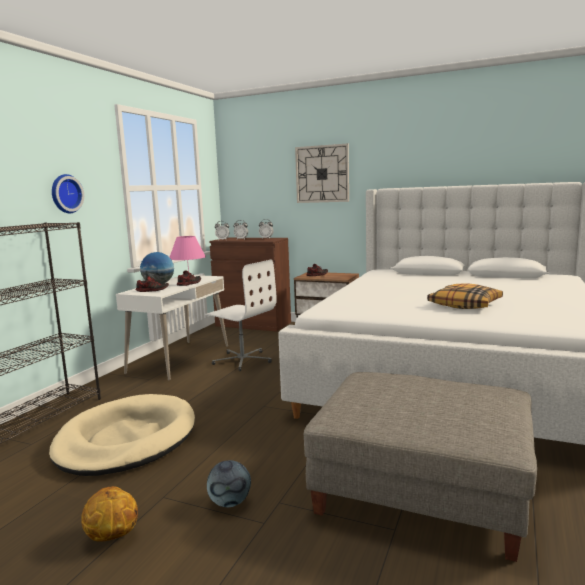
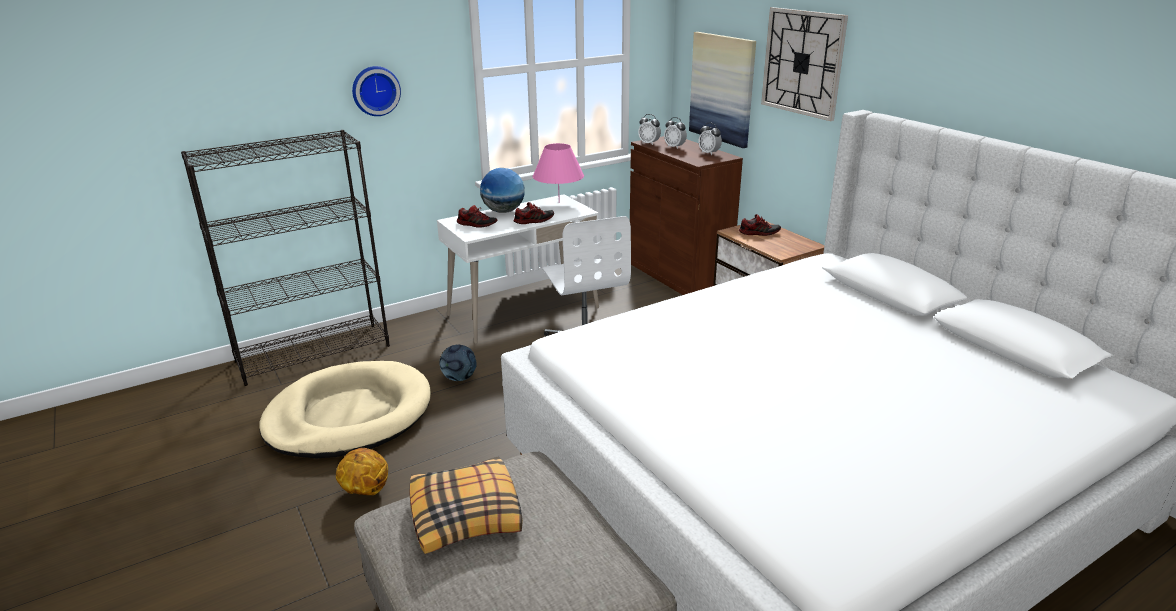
camera: 35 degrees right, 15 degrees up
basketball [81,486,138,542] -> basketball moved to [336,448,388,495]
football [207,460,251,507] -> football moved to [439,345,476,381]
pillow [427,283,503,309] -> pillow moved to [410,457,523,554]
none -> picture [689,32,756,148]

